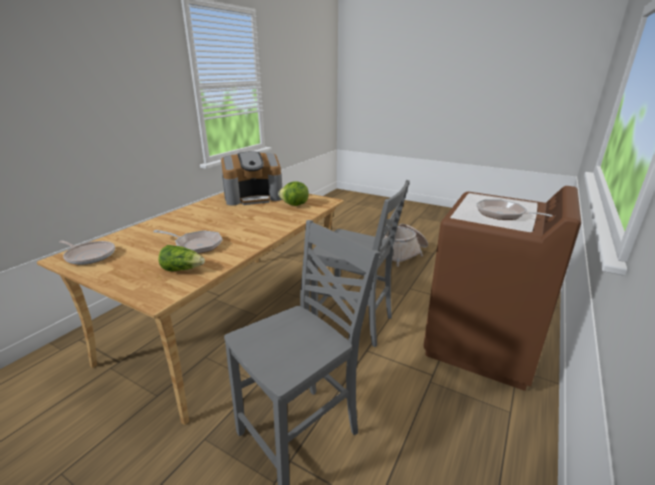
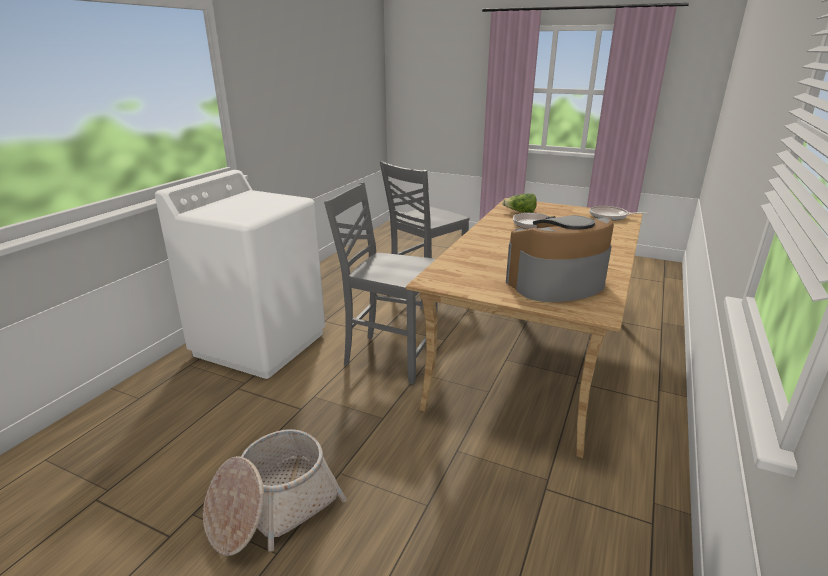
camera: 175 degrees right, 0 degrees up
lettuce [278,181,309,206] -> none
brown washing machine [423,186,581,391] -> white washing machine [155,170,325,379]
frying pan [476,199,553,220] -> none

